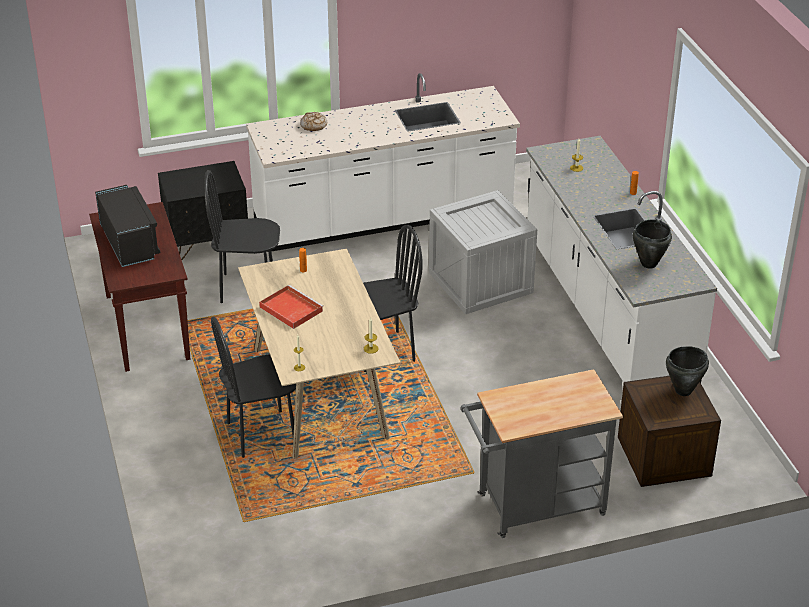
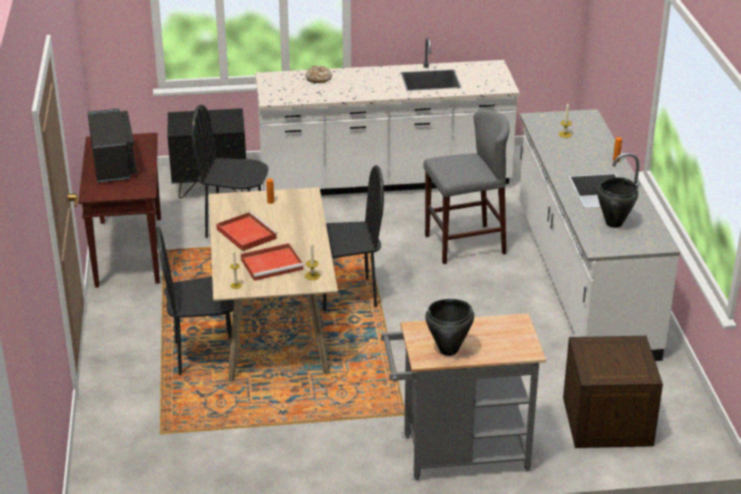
camera: 10 degrees right, 5 degrees down
crate [429,190,537,314] -> grey stool [423,109,510,264]
black cooking pot [666,346,709,396] -> black cooking pot moved to [425,299,474,356]
none -> red tray [240,243,303,281]

